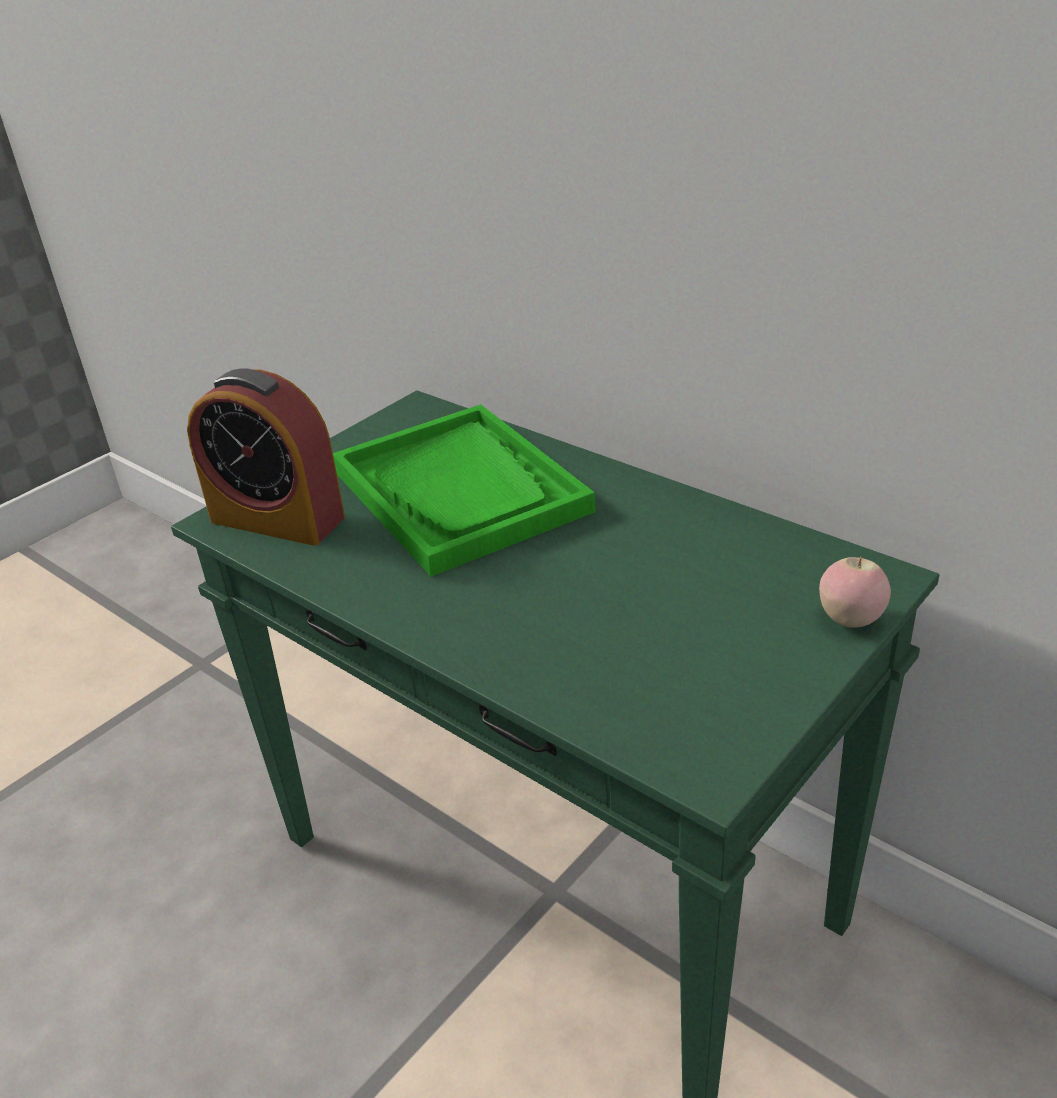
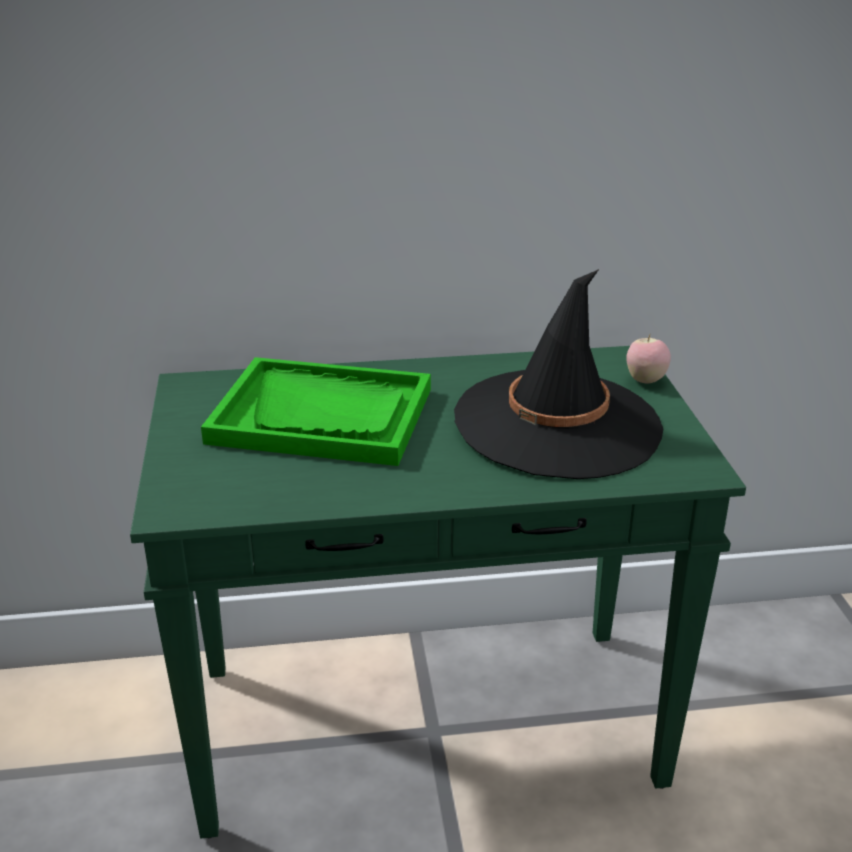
camera: 50 degrees left, 5 degrees down
alarm clock [187,368,345,546] -> none
none -> black hat [454,269,663,479]

